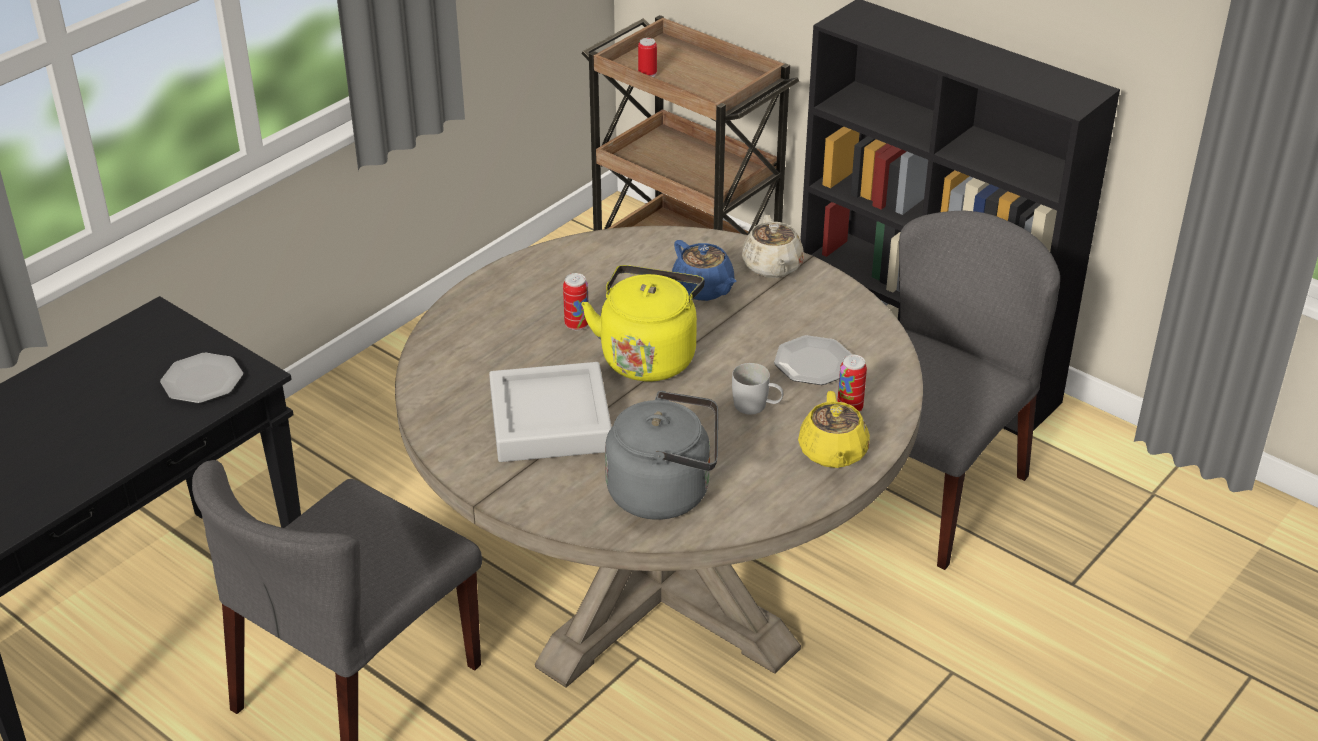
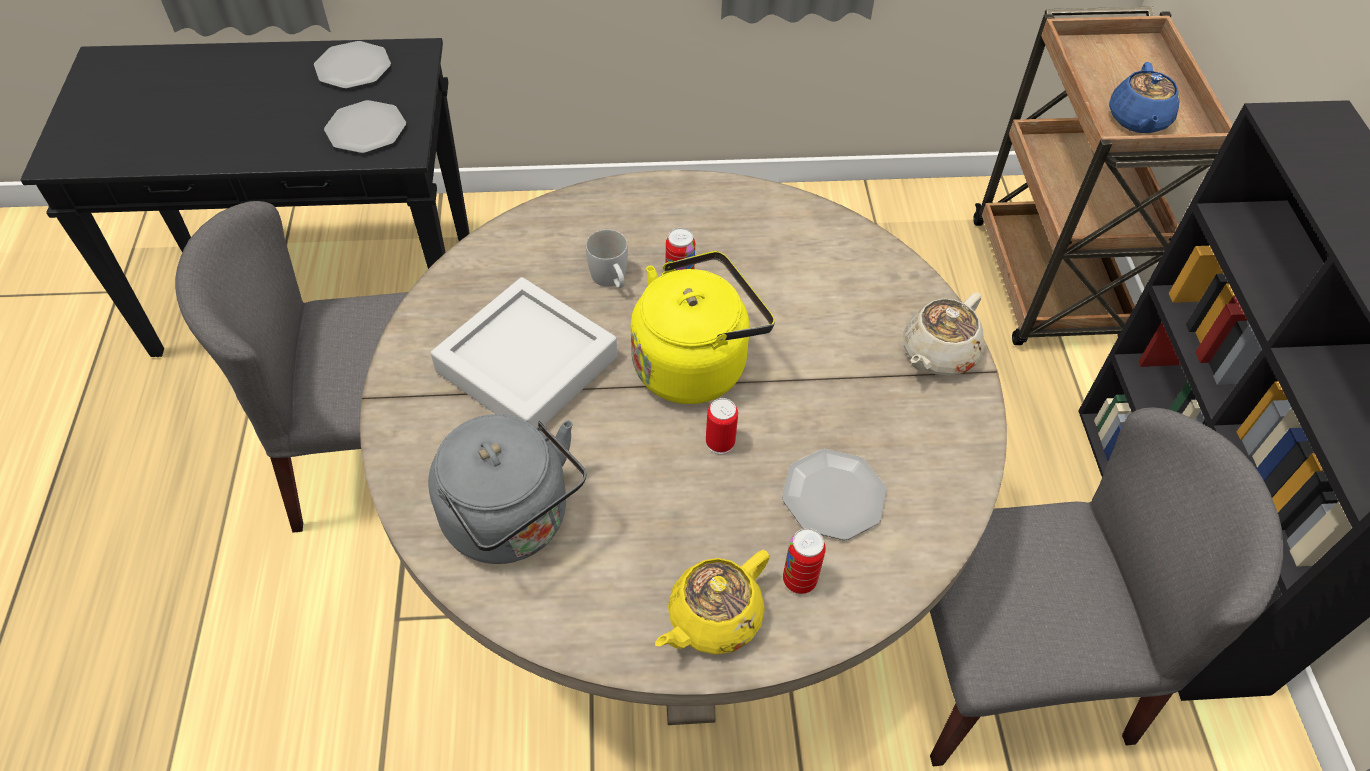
camera: 45 degrees right, 15 degrees up
can [638,38,657,77] -> can moved to [706,398,738,454]
blue teapot [672,240,736,301] -> blue teapot moved to [1109,62,1179,133]
white mug [732,363,784,415] -> white mug moved to [586,230,628,288]
none -> plate [314,41,391,89]

